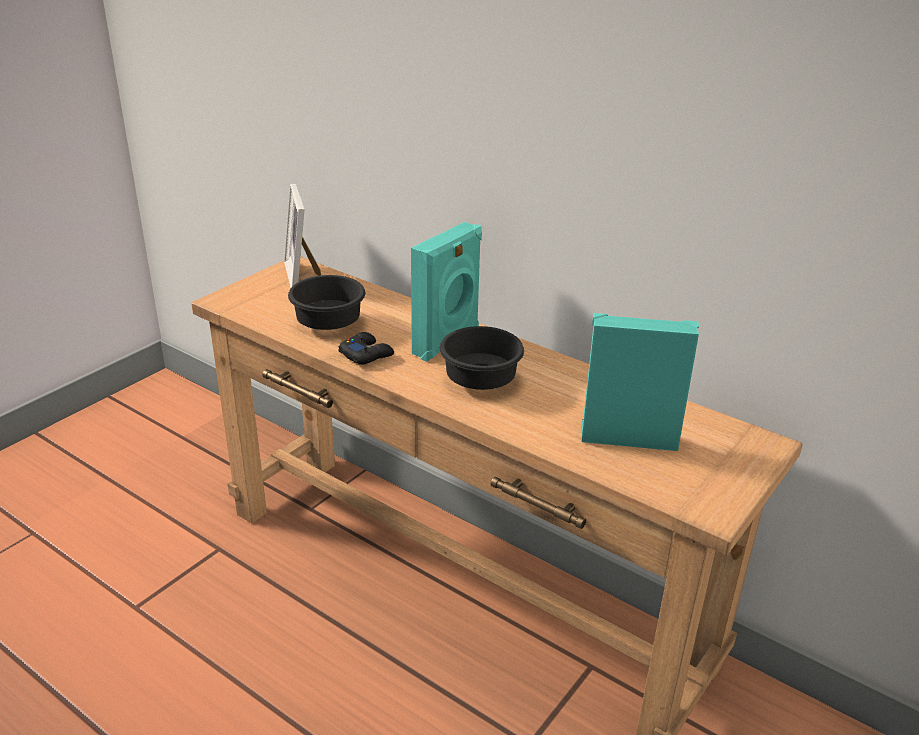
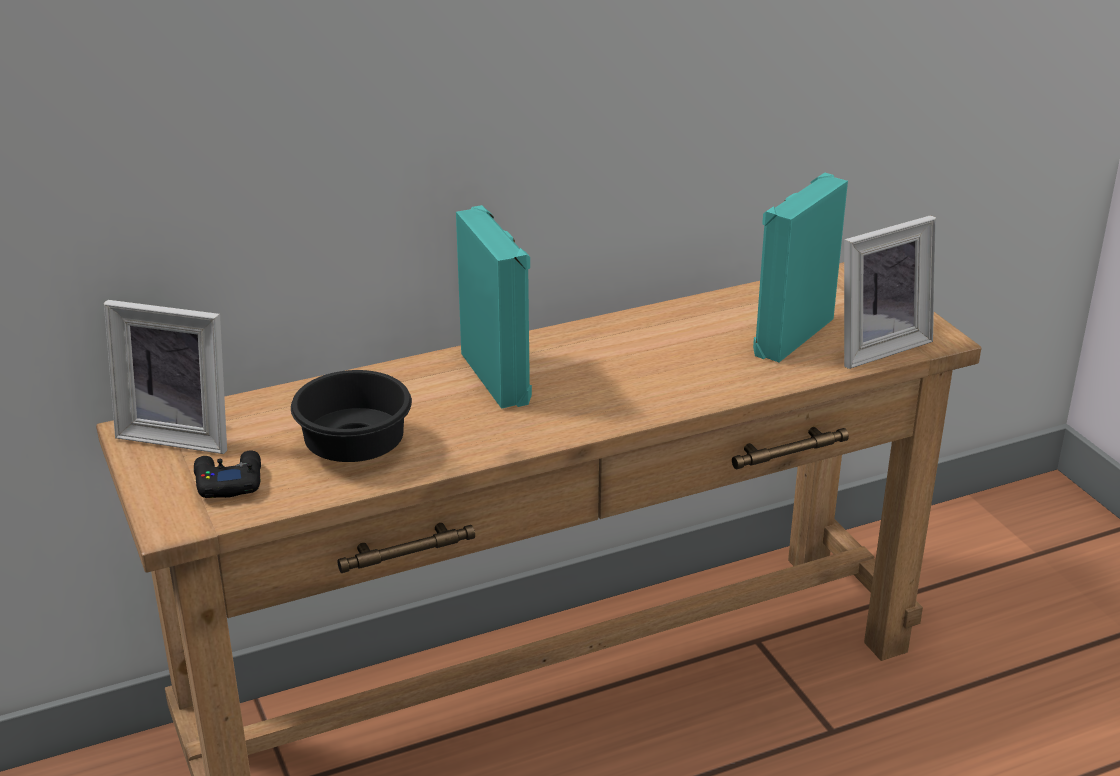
camera: 60 degrees left, 0 degrees up
black game controller [338,332,394,365] -> black game controller moved to [194,450,261,498]
black bowl [440,326,524,390] -> none
none -> picture frame [844,215,936,369]

